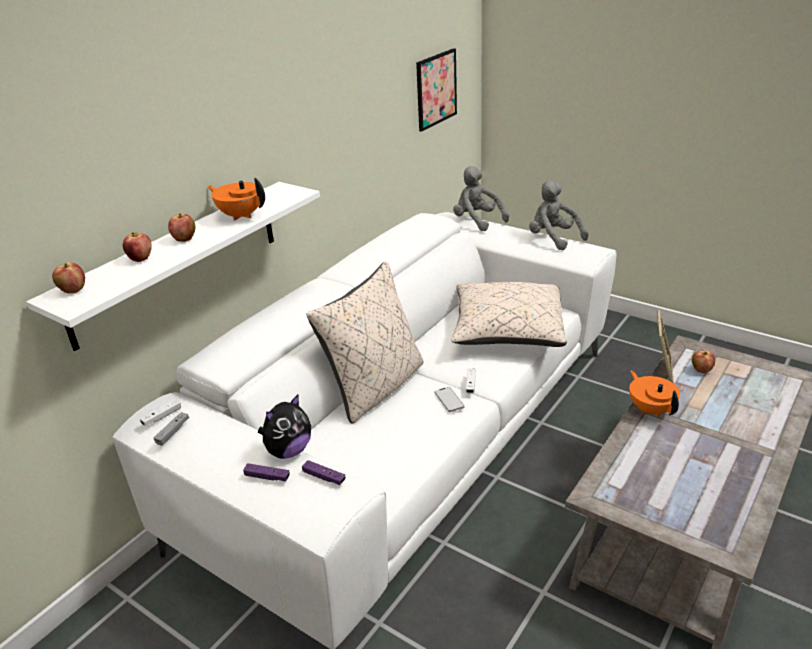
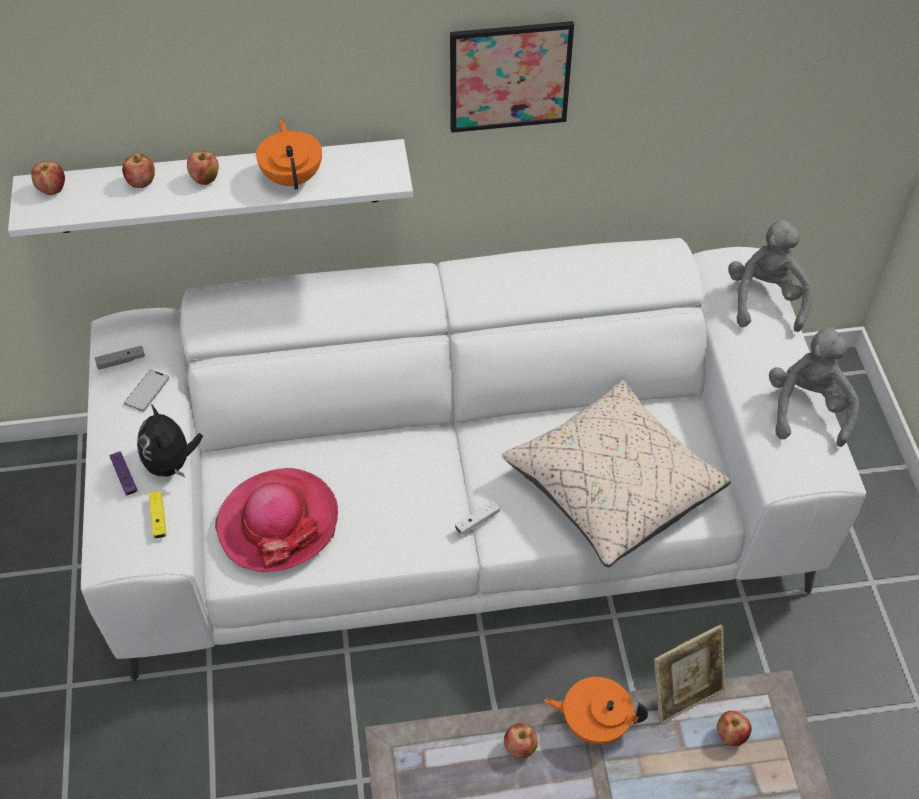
camera: 45 degrees right, 20 degrees up
white game controller [140,399,181,426] -> none
plush toy [258,394,311,459] -> plush toy turned 75 degrees clockwise [137,404,203,477]
purple game controller [302,460,346,485] -> yellow game controller [149,491,167,539]
beige pillow [307,262,423,424] -> none
picture [416,48,457,132] -> picture moved to [450,21,574,133]
phone [435,387,464,412] -> phone moved to [124,370,169,412]
orange teapot [629,370,680,417] -> orange teapot turned 105 degrees counterclockwise [544,677,648,745]
none -> hat [215,468,338,572]
none -> apple [504,723,538,759]

